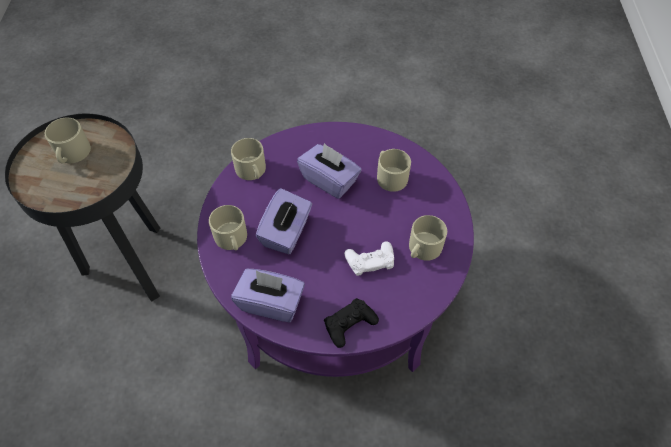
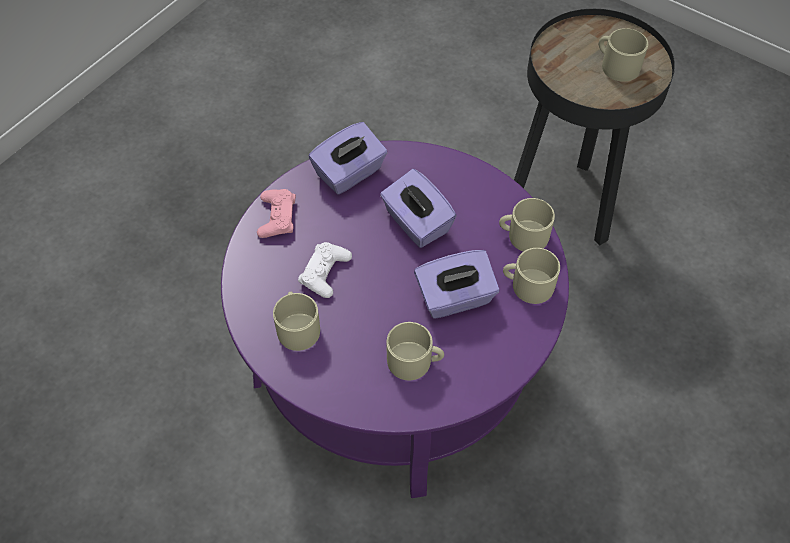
camera: 125 degrees right, 0 degrees up
beige mug [209,205,247,250] -> beige mug moved to [503,248,560,304]
black game controller [324,298,379,348] -> pink game controller [257,189,296,238]

